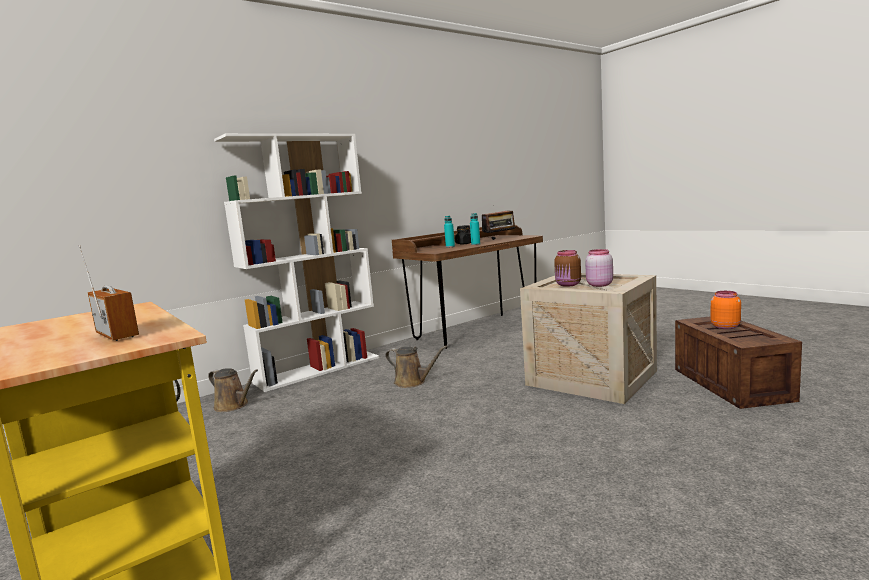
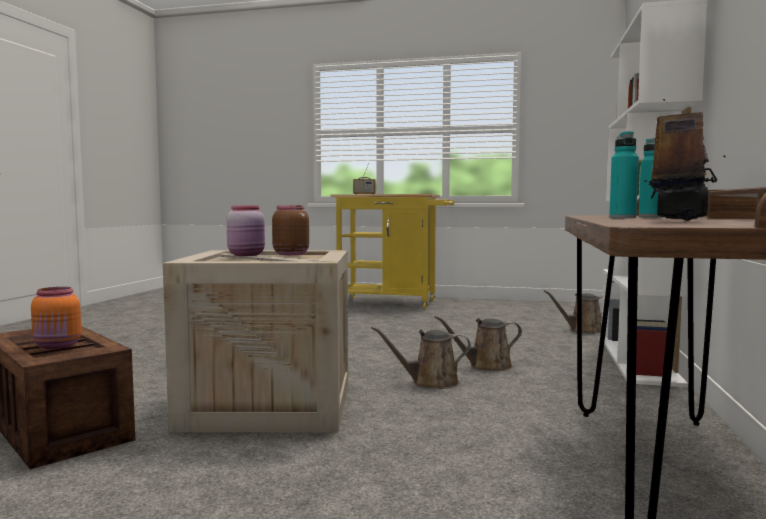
camera: 140 degrees right, 5 degrees down
none -> brown watering can [371,326,471,389]

